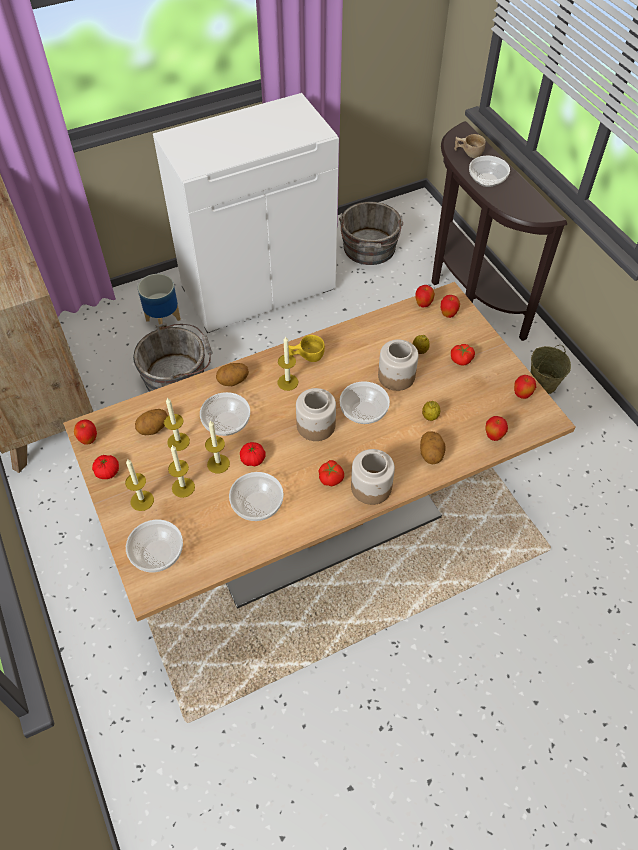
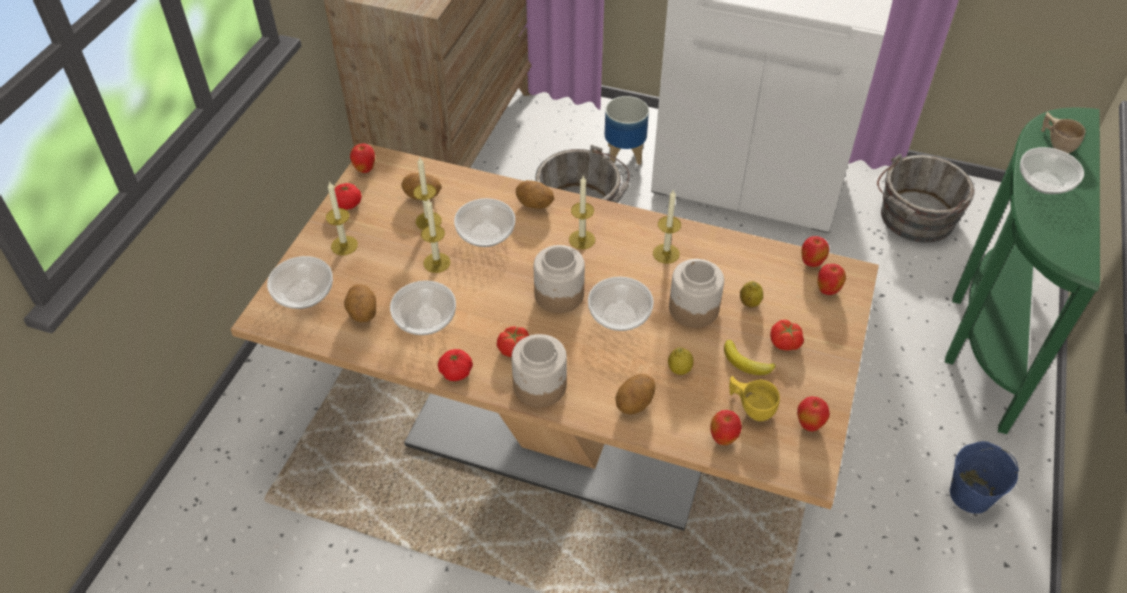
camera: 45 degrees right, 5 degrees down
candle [168,445,195,498] -> candle moved to [653,190,681,264]
tomato [240,442,265,466] -> tomato moved to [438,349,473,381]
yellow cup [289,335,325,362] -> yellow cup moved to [729,376,780,421]
brown console table [431,121,567,341] -> green console table [945,108,1100,434]
beige bucket [531,345,571,394] -> blue bucket [950,441,1019,514]
none -> potato [344,284,376,322]
none -> banana [724,340,776,375]

